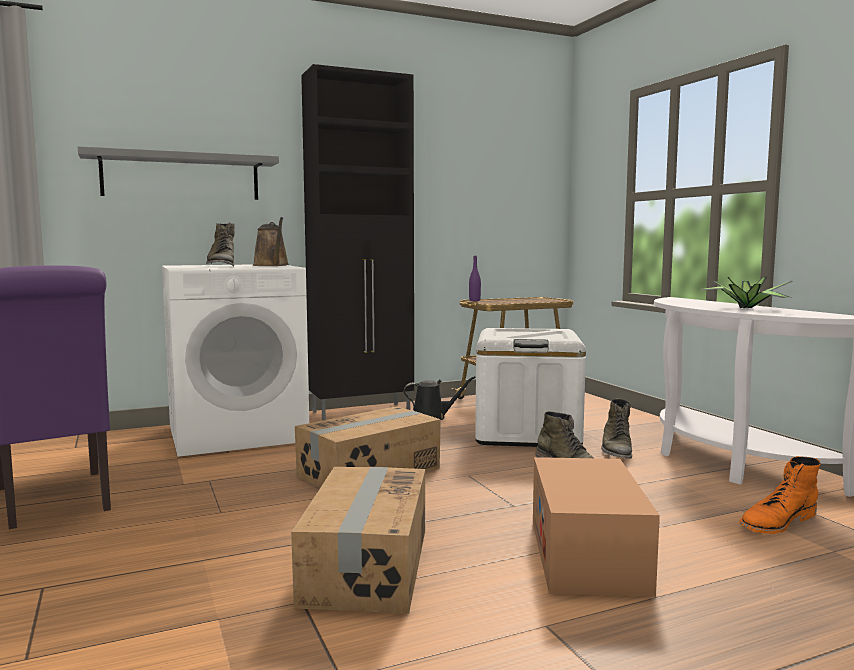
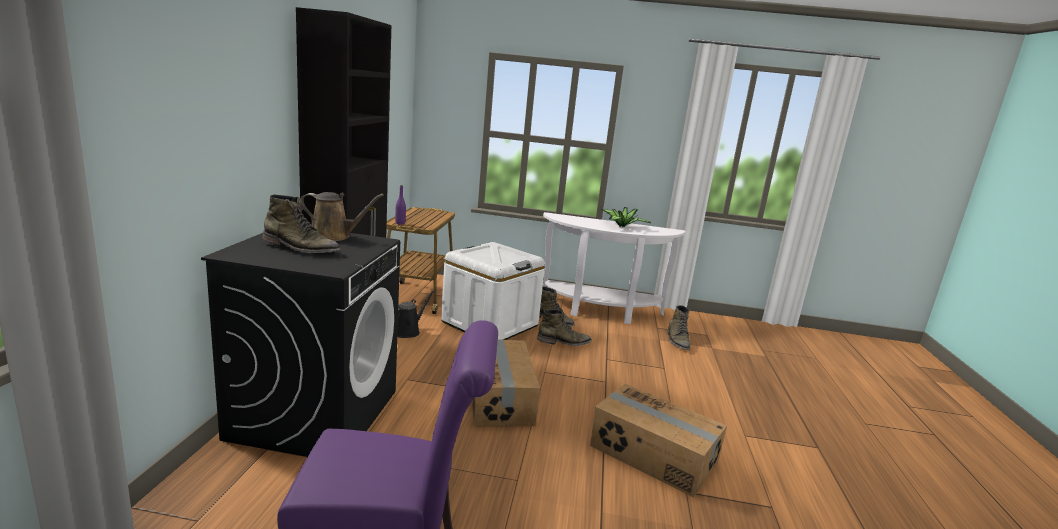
camera: 60 degrees left, 10 degrees up
grey shelf [78,146,279,200] -> none
white washing machine [162,264,309,457] -> black washing machine [201,233,400,457]
cardboard box [533,457,660,597] -> none
orange boot [739,456,821,534] -> green boot [667,305,690,351]

